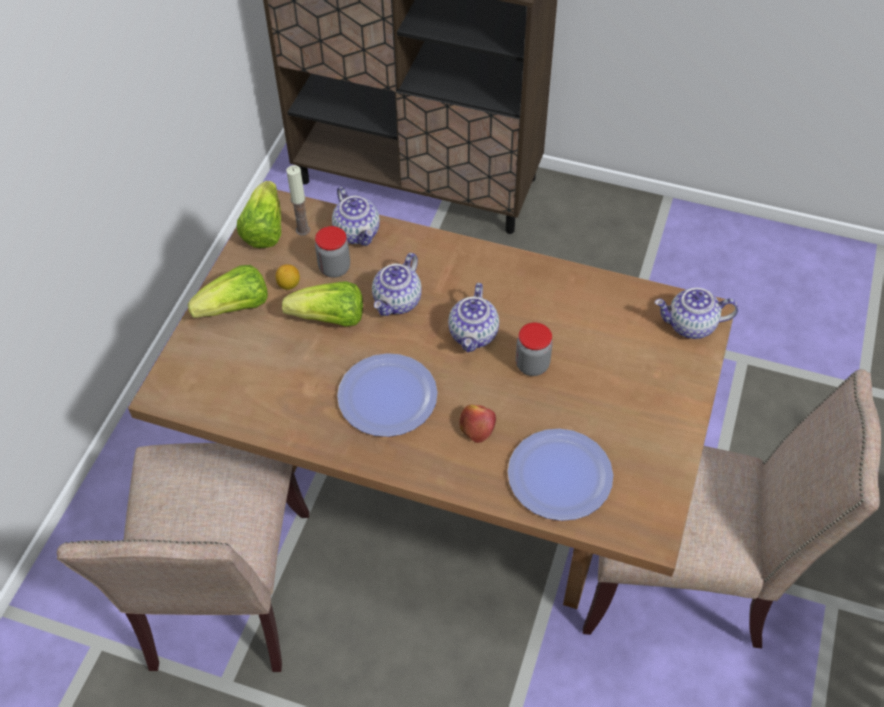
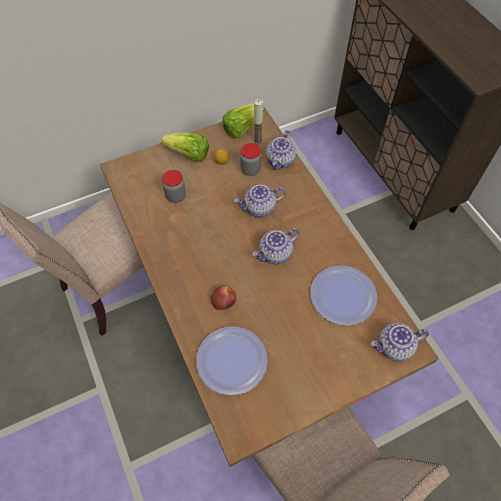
camera: 45 degrees right, 5 degrees up
lettuce [282,281,363,327] -> none
plate [337,353,438,437] -> plate moved to [310,265,377,326]
jar [516,323,553,376] -> jar moved to [162,170,186,203]
teapot [655,288,739,339] -> teapot turned 60 degrees counterclockwise [371,323,429,362]

